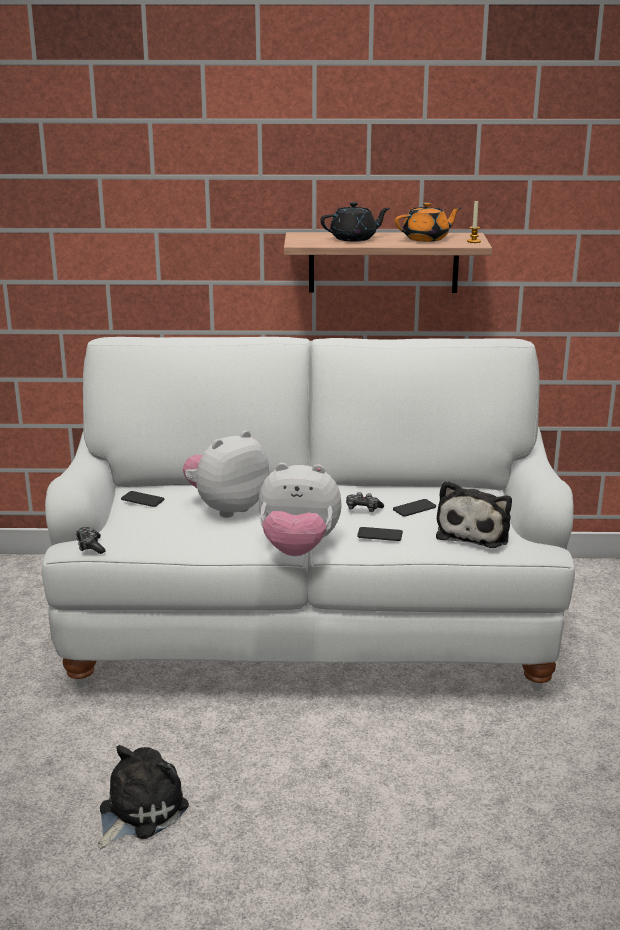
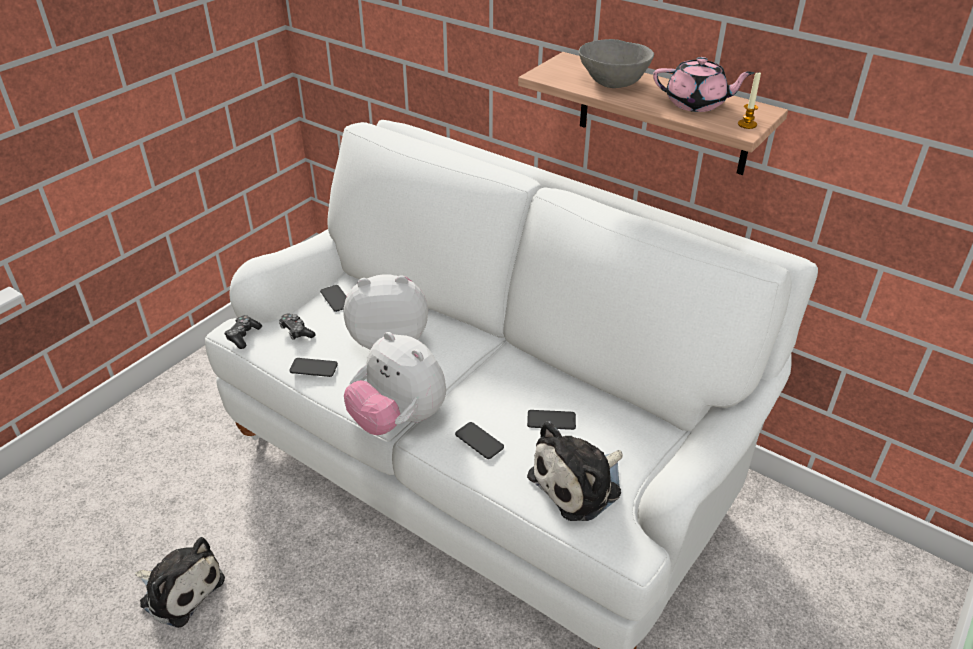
camera: 35 degrees right, 15 degrees up
plush toy [98,745,189,849] -> plush toy turned 45 degrees clockwise [135,537,225,628]
black teapot [320,202,390,242] -> grey bowl [579,39,654,88]
game controller [346,492,384,512] -> game controller moved to [279,314,316,340]
orange teapot [395,202,461,242] -> pink teapot [653,57,755,112]
none -> phone [289,358,338,377]

